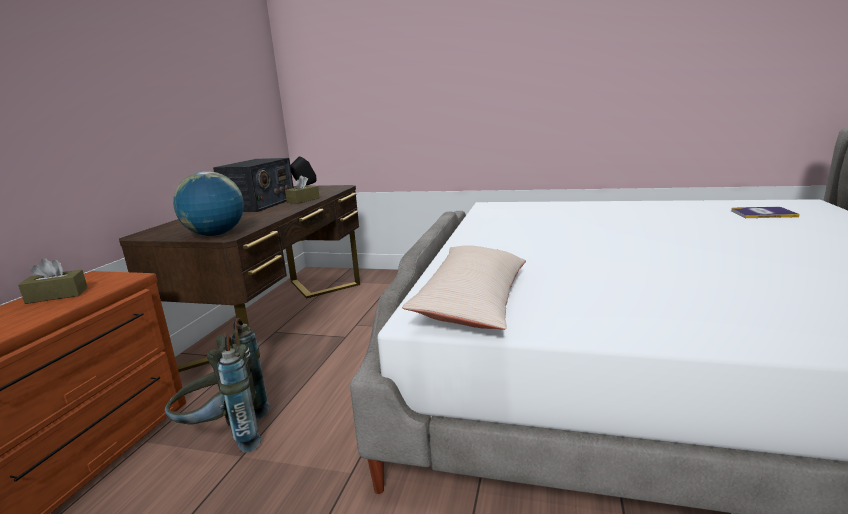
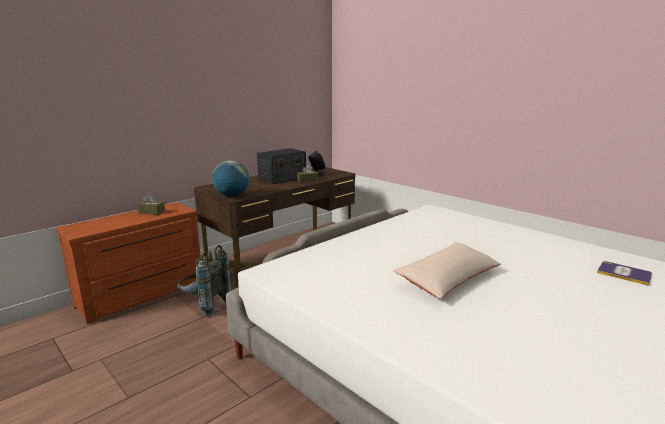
camera: 30 degrees right, 0 degrees up
beige pillow [402,245,526,330] -> beige pillow moved to [393,242,501,299]

